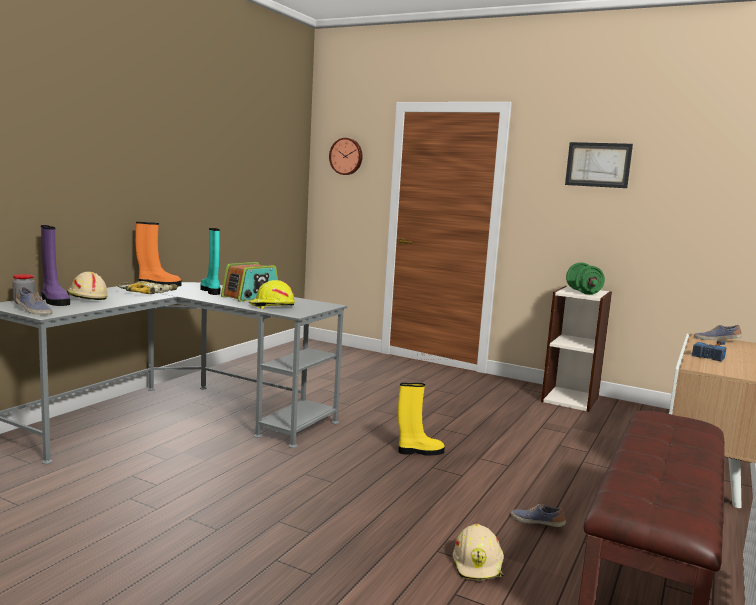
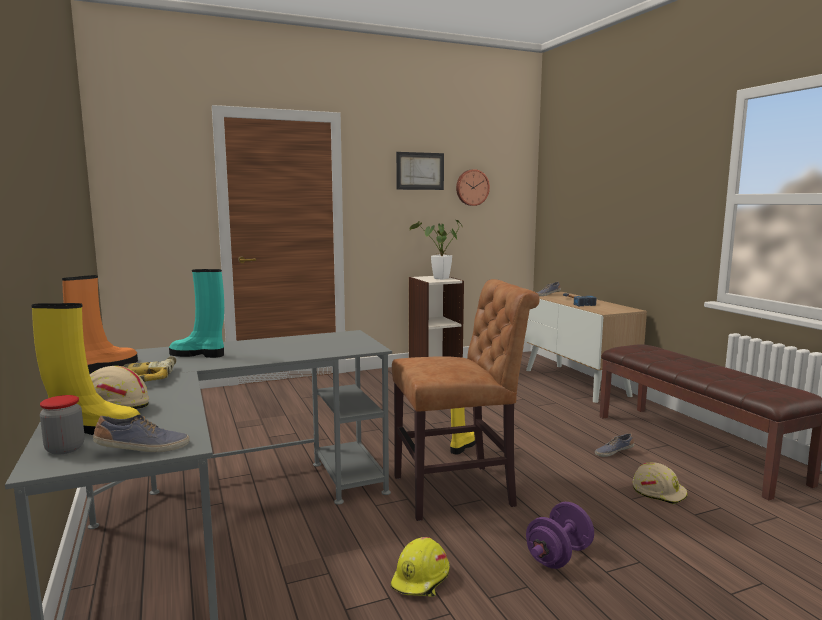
camera: 50 degrees left, 0 degrees up
purple boot [41,225,70,306] -> yellow boot [31,303,141,435]
radio [221,262,278,302] -> none
yellow hard hat [249,280,295,309] -> yellow hard hat moved to [390,537,450,597]
wall clock [329,138,362,175] -> wall clock moved to [456,169,490,206]
green dumbbell [566,262,605,295] -> potted plant [409,220,463,280]
none -> brown chair [392,279,540,521]
none -> purple dumbbell [526,502,594,569]

